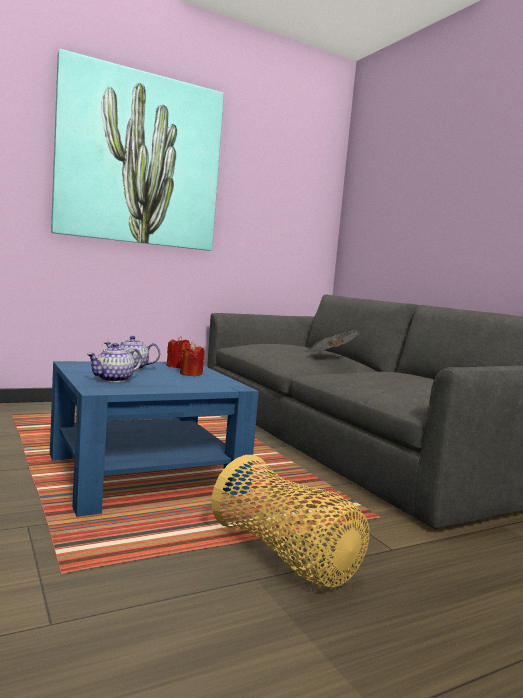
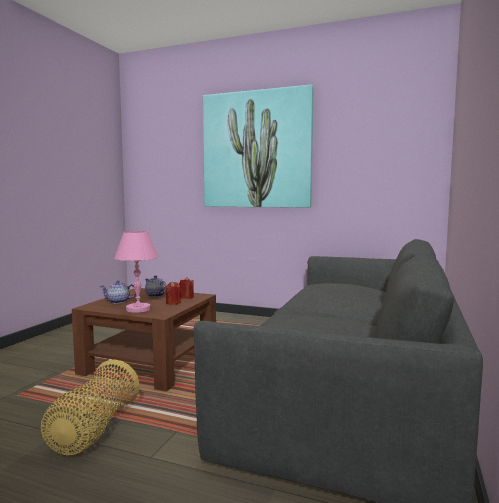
camera: 50 degrees right, 0 degrees up
blue coffee table [50,361,259,517] -> brown coffee table [72,288,216,391]
newspaper [306,330,360,353] -> none
none -> pink table lamp [114,231,158,313]

